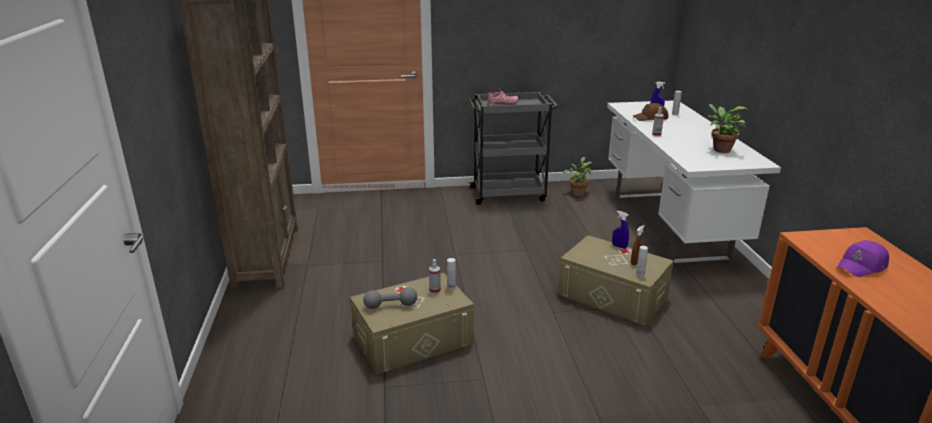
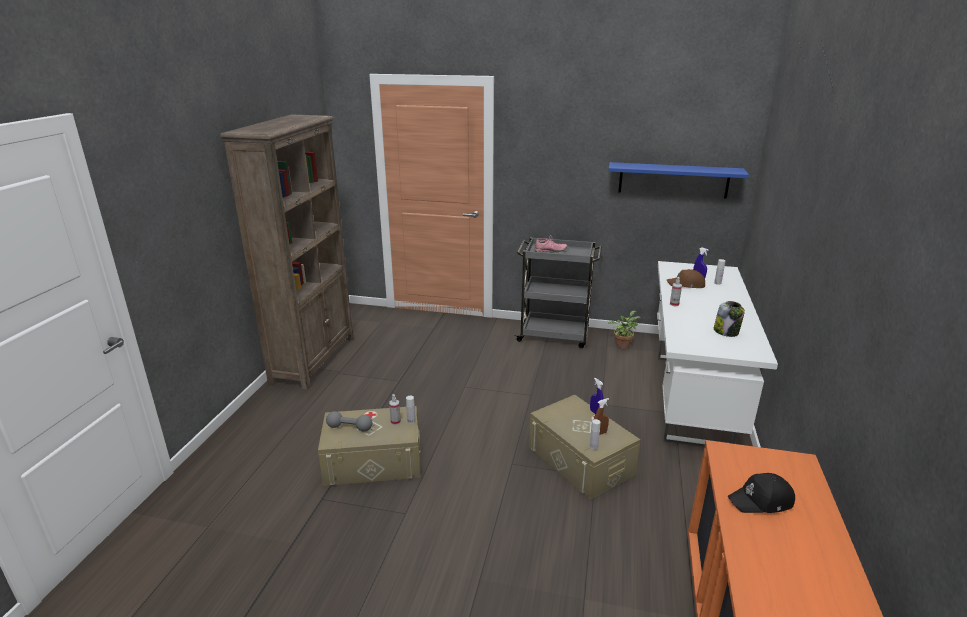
camera: 20 degrees right, 0 degrees up
potted plant [708,104,749,153] -> jar [714,301,745,337]
purple cap [837,240,889,277] -> black cap [728,473,795,513]
none -> blue shelf [608,162,749,198]

